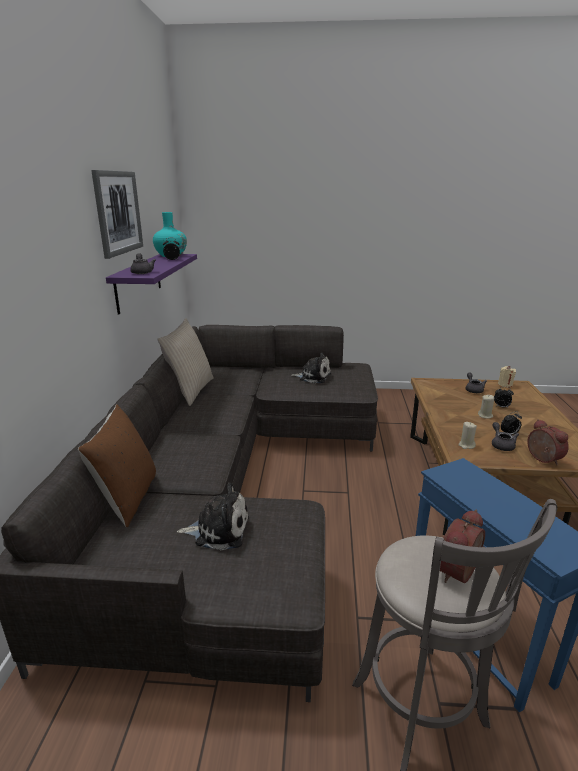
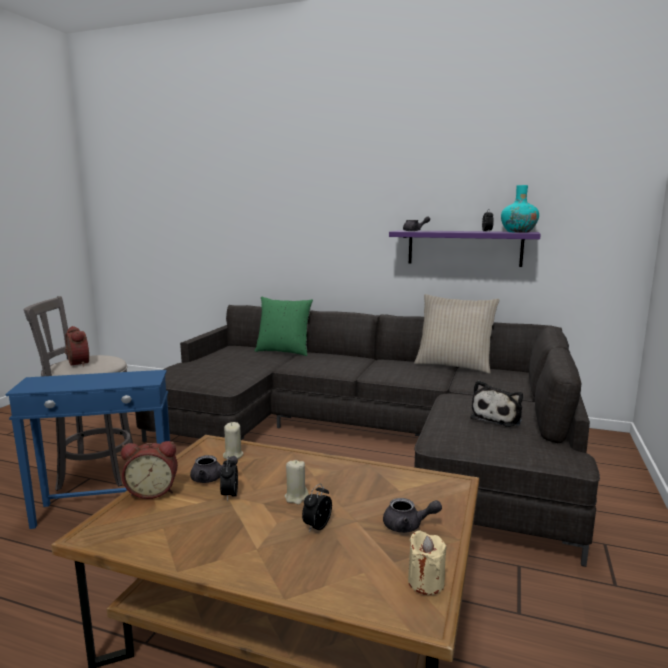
camera: 105 degrees right, 10 degrees down
brown pillow [78,404,156,528] -> green pillow [255,297,313,356]
picture [91,170,143,259] -> none
plush toy [177,482,249,551] -> none

